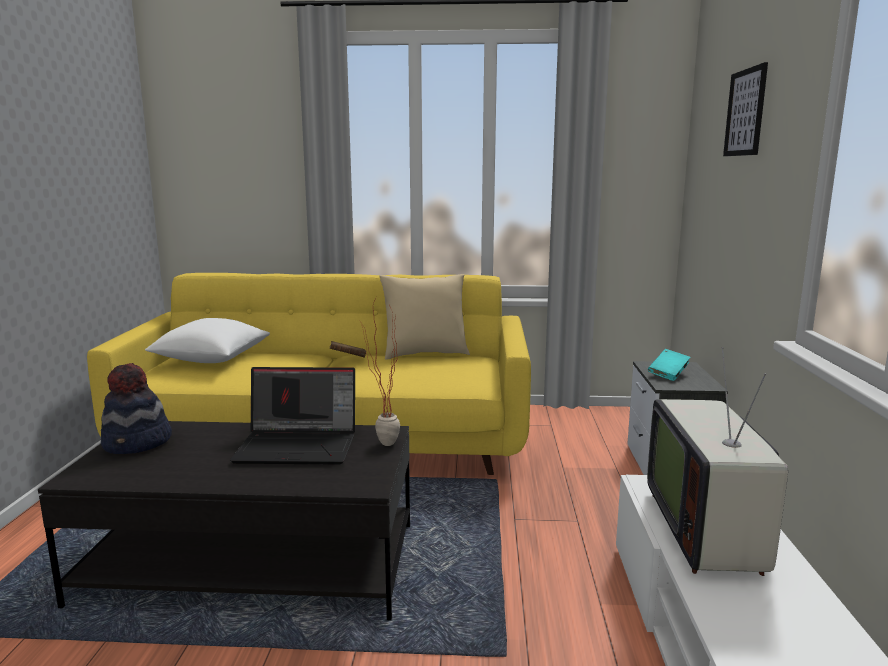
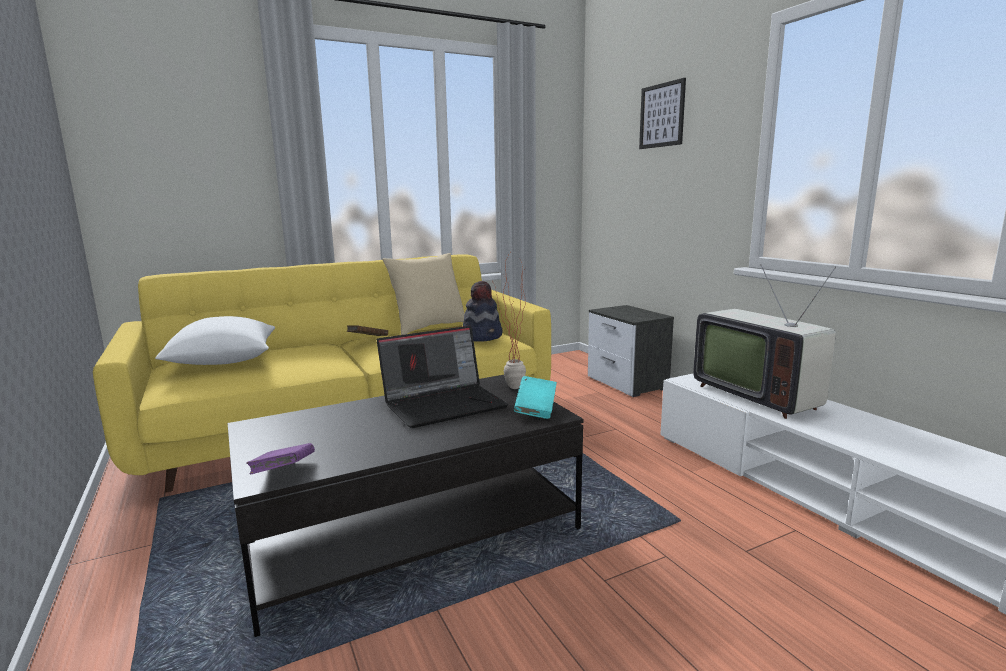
camera: 30 degrees left, 0 degrees up
hat [101,363,172,454] -> hat moved to [463,281,502,342]
turquoise book [648,349,691,381] -> turquoise book moved to [514,376,557,419]
none -> purple book [246,443,315,475]

